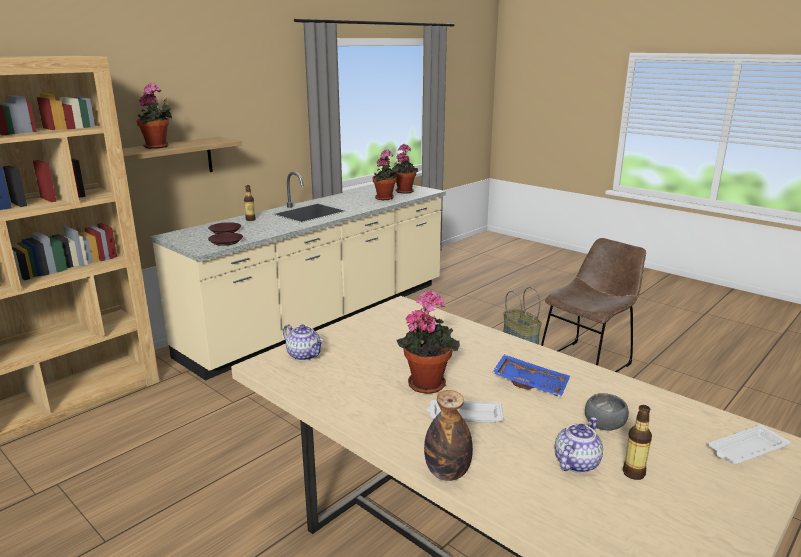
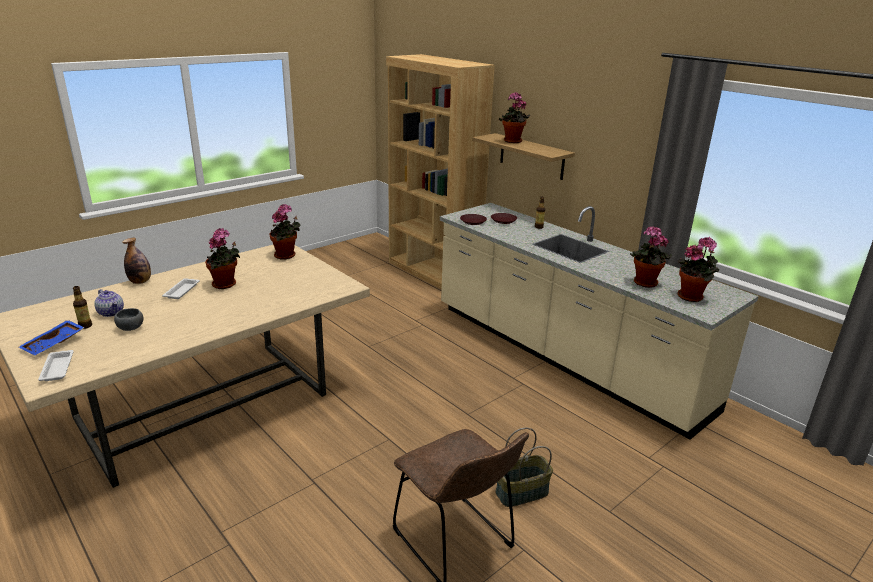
camera: 95 degrees right, 5 degrees up
teapot [283,324,324,361] -> potted plant [270,204,300,260]
blue tray [492,354,570,397] -> blue tray moved to [19,320,85,355]

